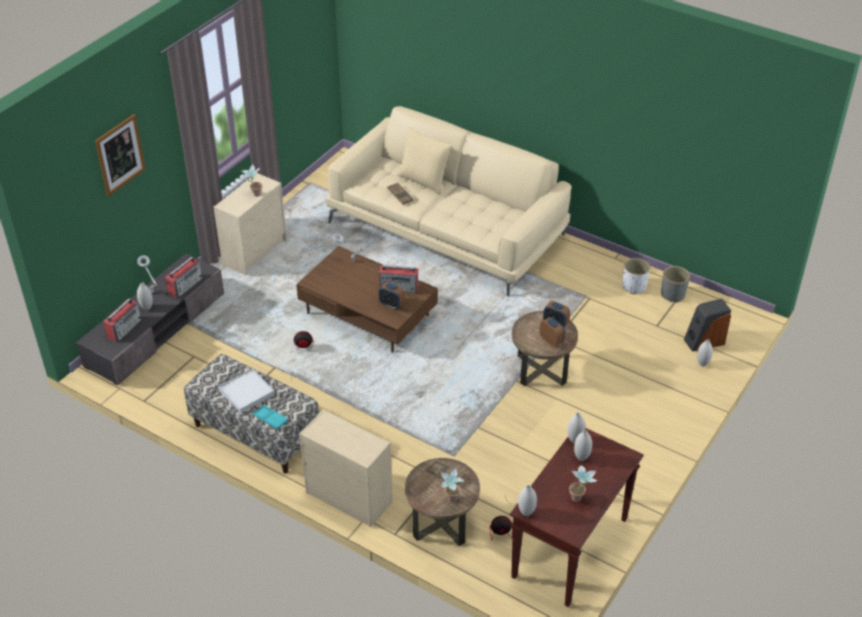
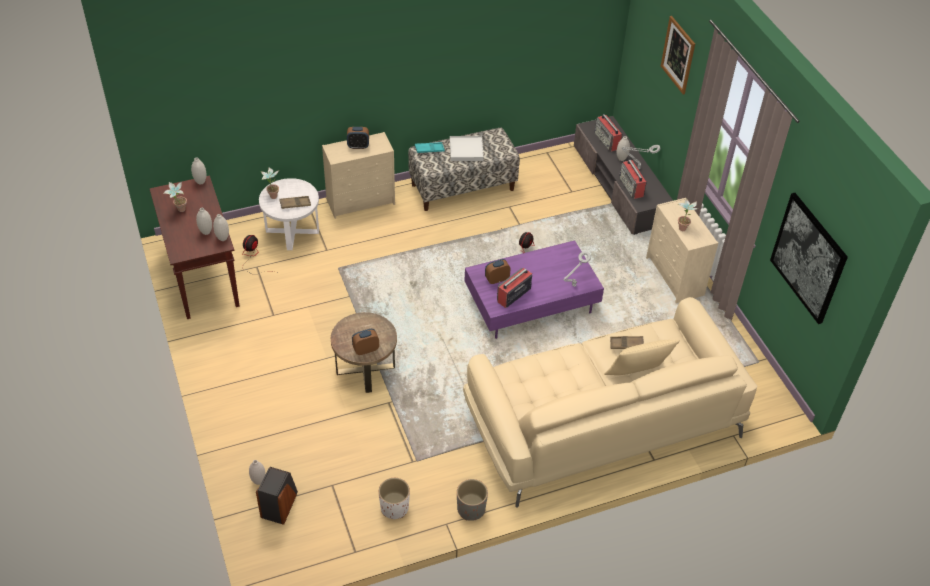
camera: 125 degrees right, 5 degrees up
brown coffee table [296,246,438,353] -> purple coffee table [465,240,604,339]
brown side table [405,458,480,546] -> white side table [259,178,319,250]
alarm clock [540,317,565,347] -> alarm clock moved to [347,127,369,149]
grey planter [661,266,690,303] -> grey planter moved to [457,479,488,521]
none -> picture [770,193,848,324]

